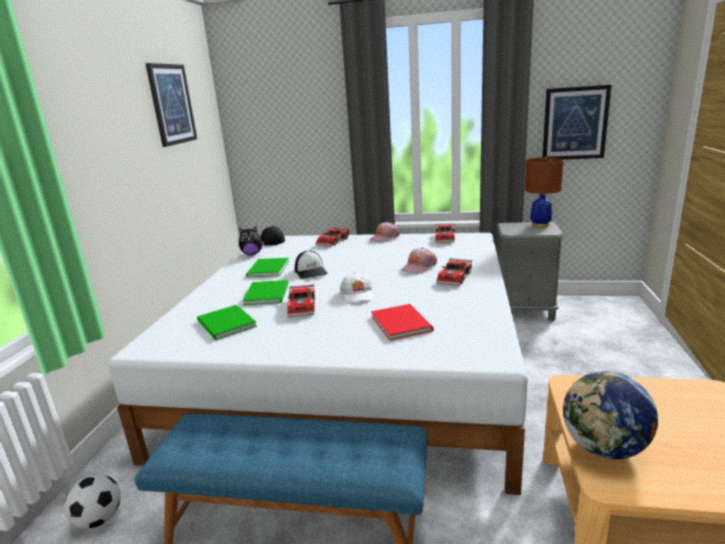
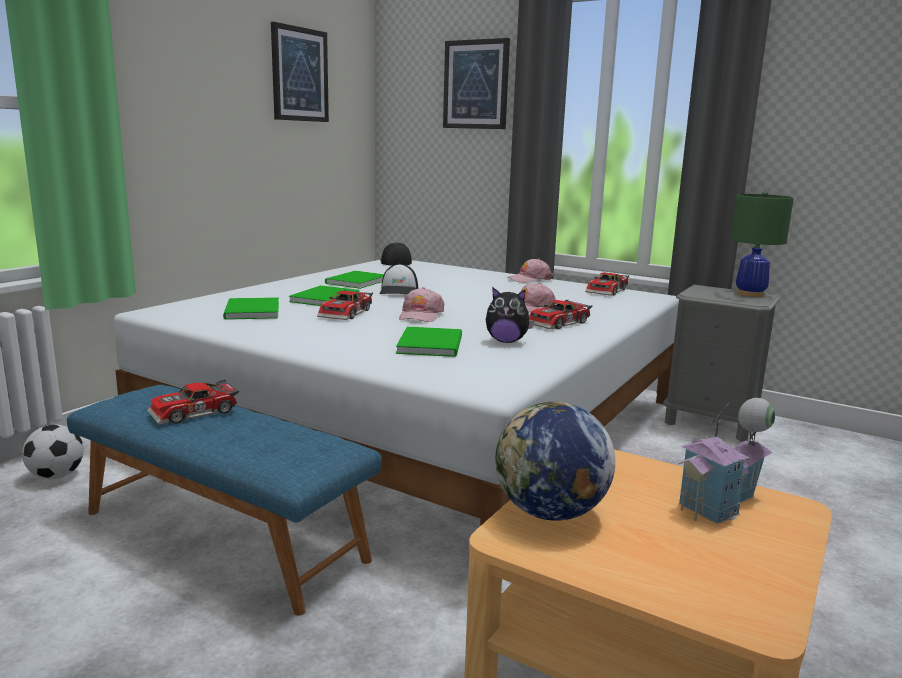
camera: 20 degrees right, 5 degrees down
plush toy [239,226,264,255] -> plush toy moved to [486,287,534,343]
toy car [316,227,350,247] -> toy car moved to [147,380,239,425]
white cap [340,272,374,303] -> pink cap [399,287,444,322]
red book [371,304,434,341] -> green book [396,327,462,357]
brown table lamp [525,157,564,227] -> green table lamp [731,191,794,297]
picture [542,85,611,160] -> picture moved to [443,38,510,129]
none -> toy house [678,398,775,524]

